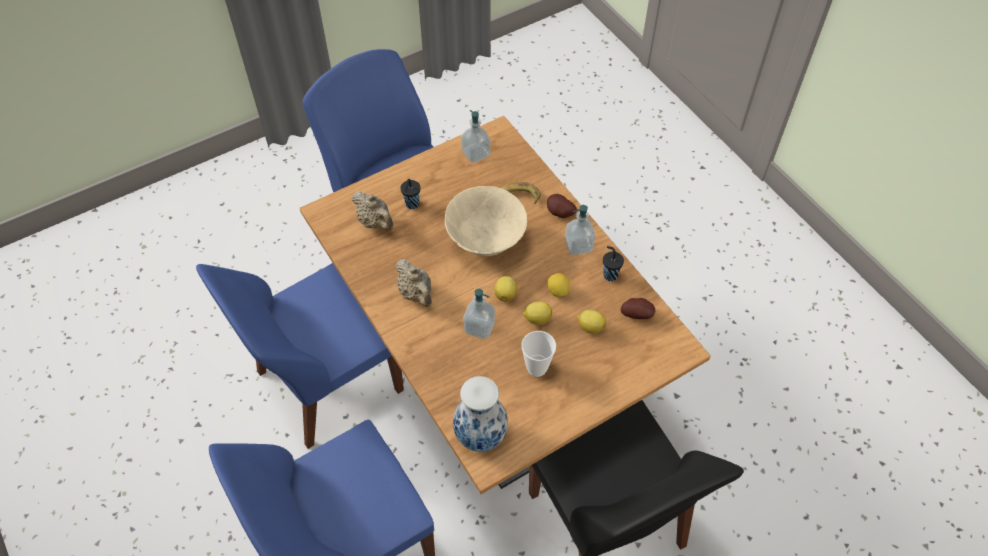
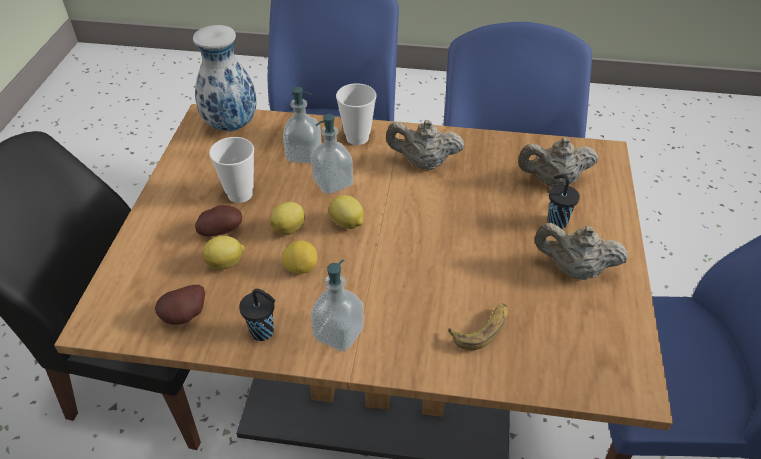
camera: 130 degrees right, 10 degrees down
beige bowl [445,186,527,256] -> none
soap dispenser [461,110,491,163] -> soap dispenser moved to [283,87,322,164]
potato [547,194,577,218] -> potato moved to [195,205,242,236]
none -> cup [336,83,377,145]
none -> beige teapot [534,223,629,280]

